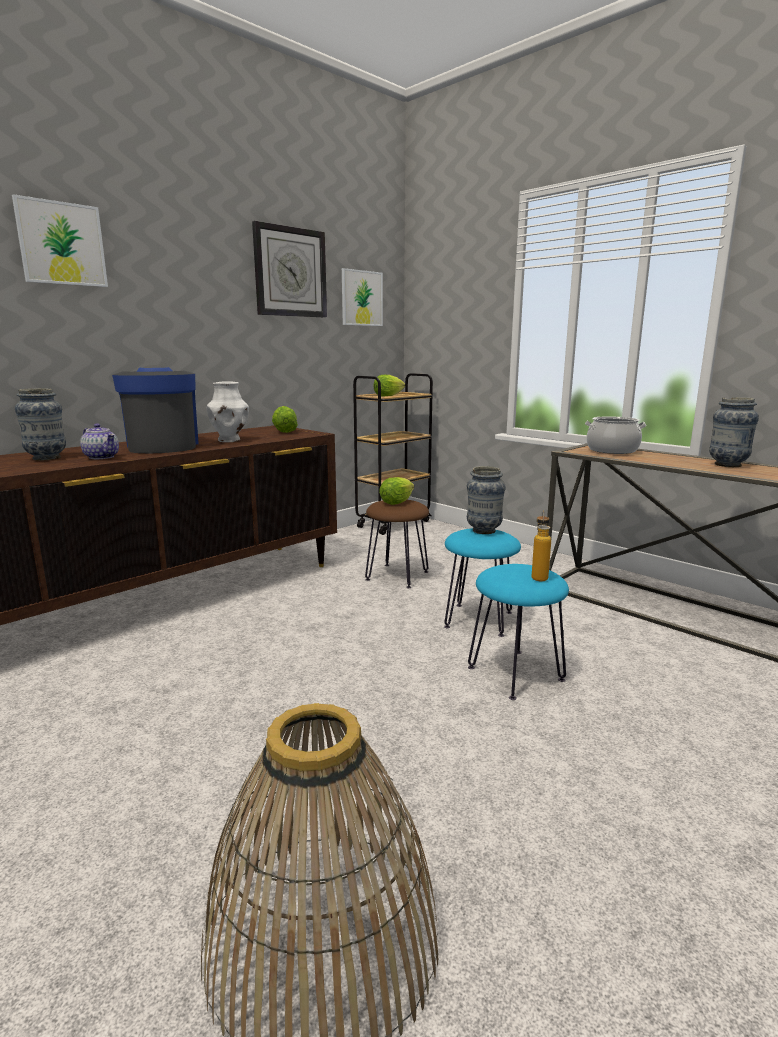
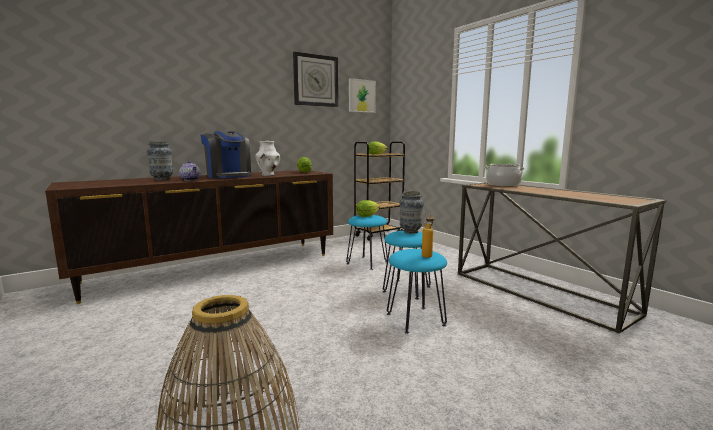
camera: 10 degrees right, 5 degrees down
picture [12,194,108,287] -> none
coffee machine [112,365,199,453] -> coffee machine turned 150 degrees clockwise [200,130,251,179]
brown stool [365,500,429,588] -> turquoise stool [346,215,388,270]
vase [709,397,759,467] -> none

